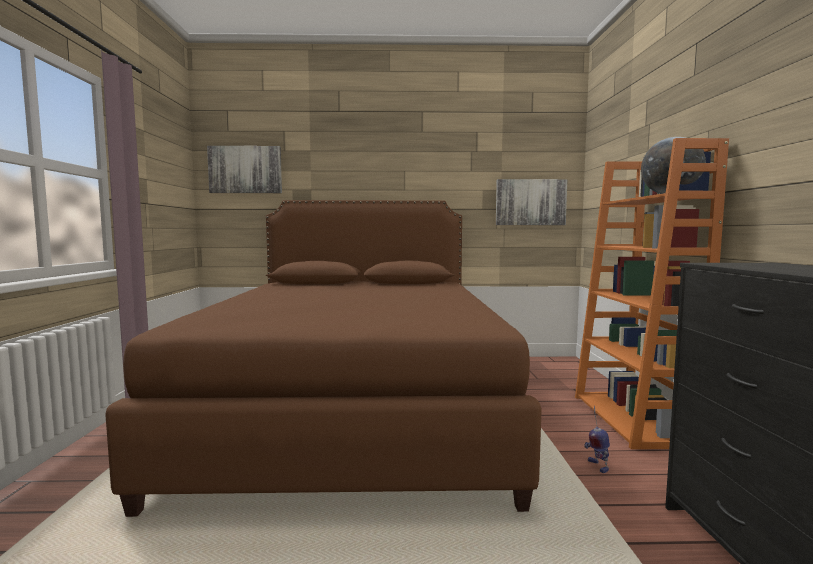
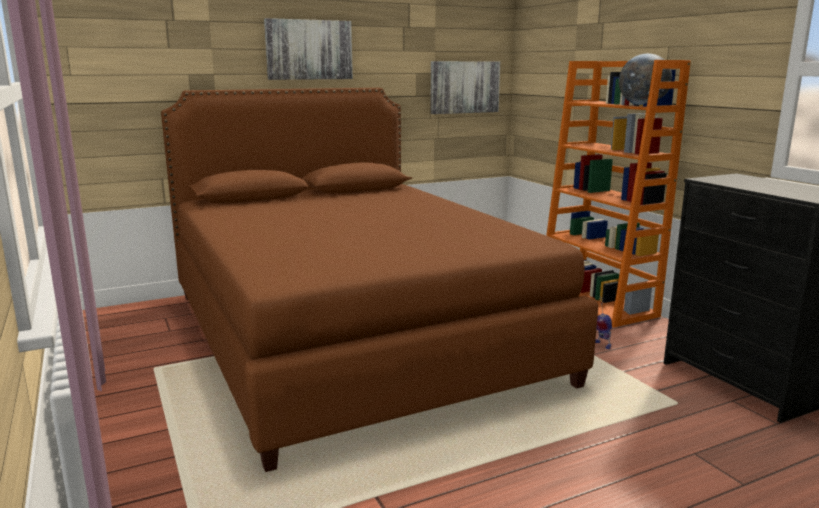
camera: 25 degrees left, 10 degrees up
picture [207,146,282,193] -> picture moved to [264,18,353,80]

